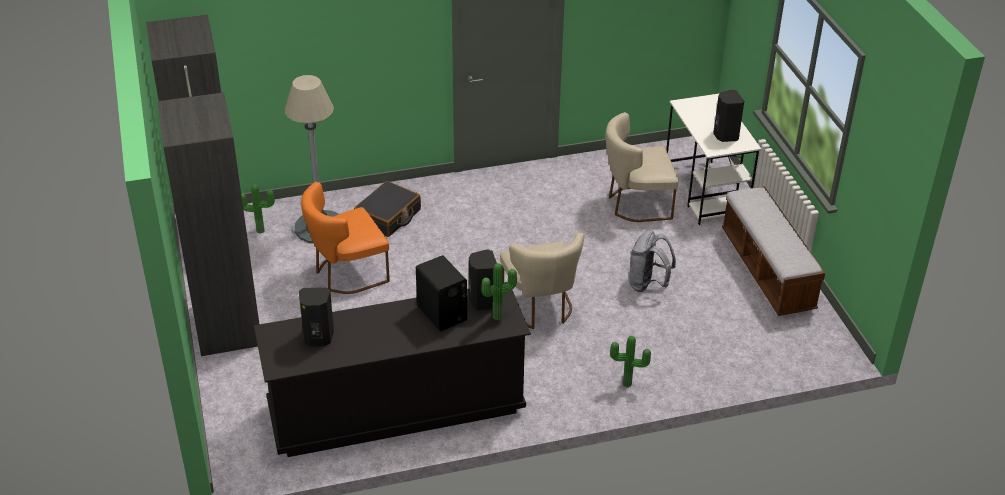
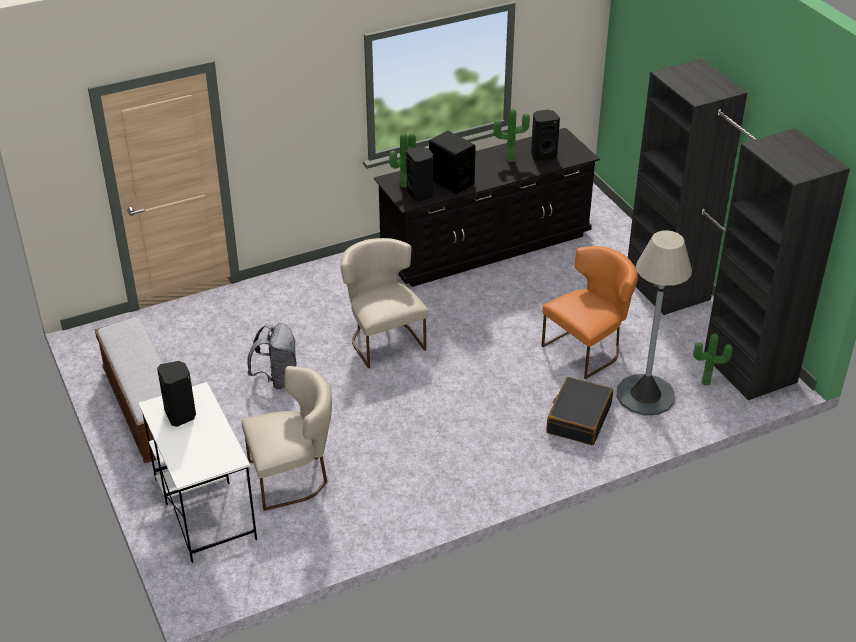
camera: 170 degrees right, 0 degrees up
potted plant [610,336,651,388] -> potted plant moved to [493,109,530,162]

